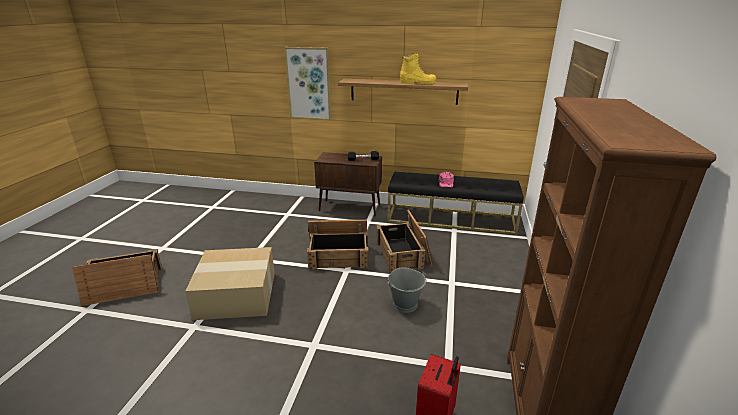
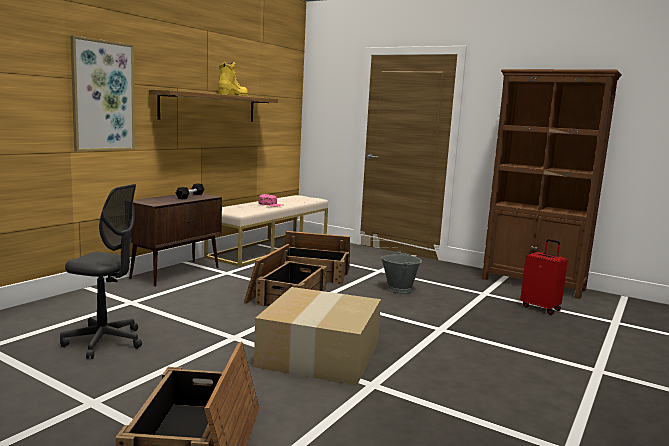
camera: 70 degrees left, 15 degrees down
black bench [387,172,524,235] -> beige bench [204,195,328,267]
none -> grey office chair [60,184,142,359]

